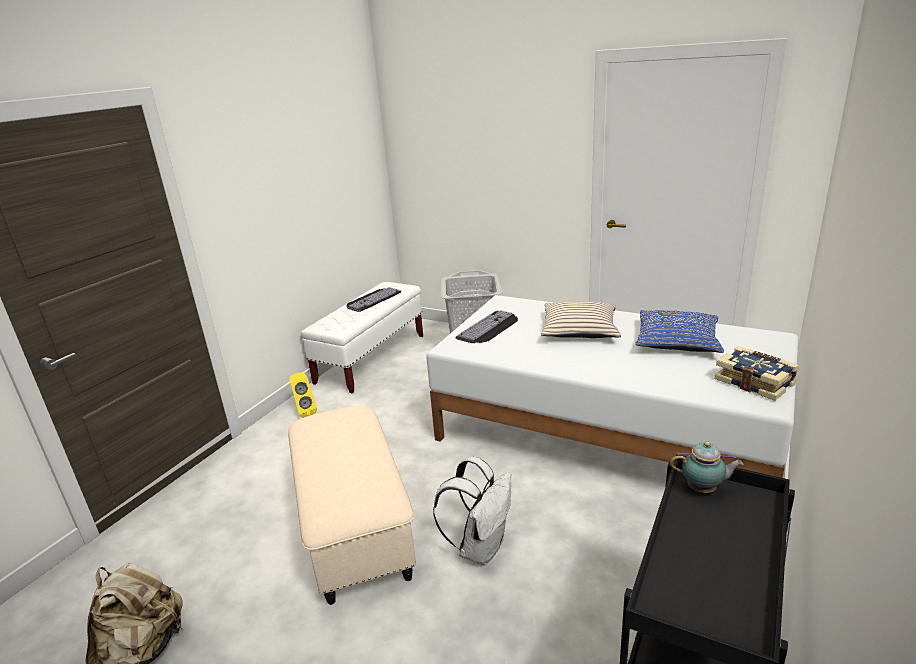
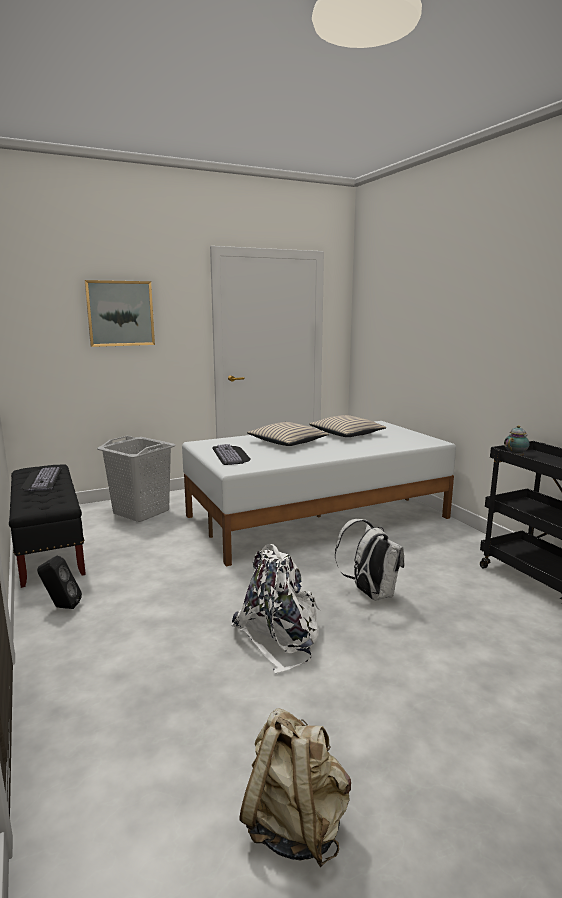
camera: 55 degrees left, 10 degrees down
beige ottoman [288,406,416,605] -> white backpack [231,544,320,674]
yellow speaker [290,372,317,418] -> black speaker [37,556,82,609]
white bench [301,282,423,393] -> black bench [9,464,86,588]
blue pillow [635,310,724,353] -> beige pillow [309,415,387,437]
book [714,346,799,401] -> none
none -> picture [85,280,155,347]

